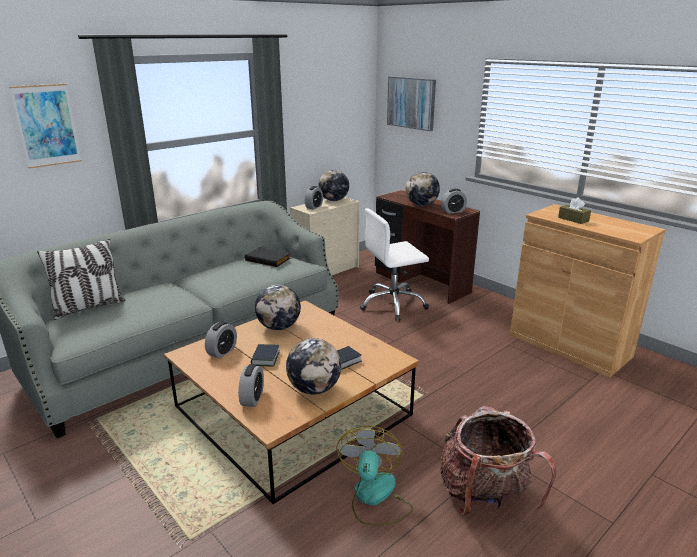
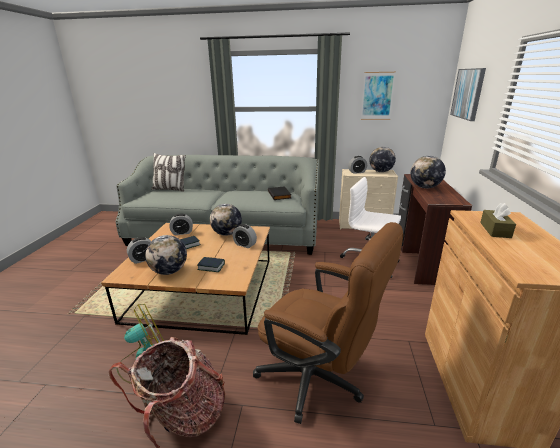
camera: 50 degrees right, 0 degrees up
picture [9,84,82,169] -> picture moved to [361,72,396,120]
alarm clock [441,189,467,214] -> alarm clock moved to [233,224,257,248]
none -> brown office chair [253,222,403,424]

